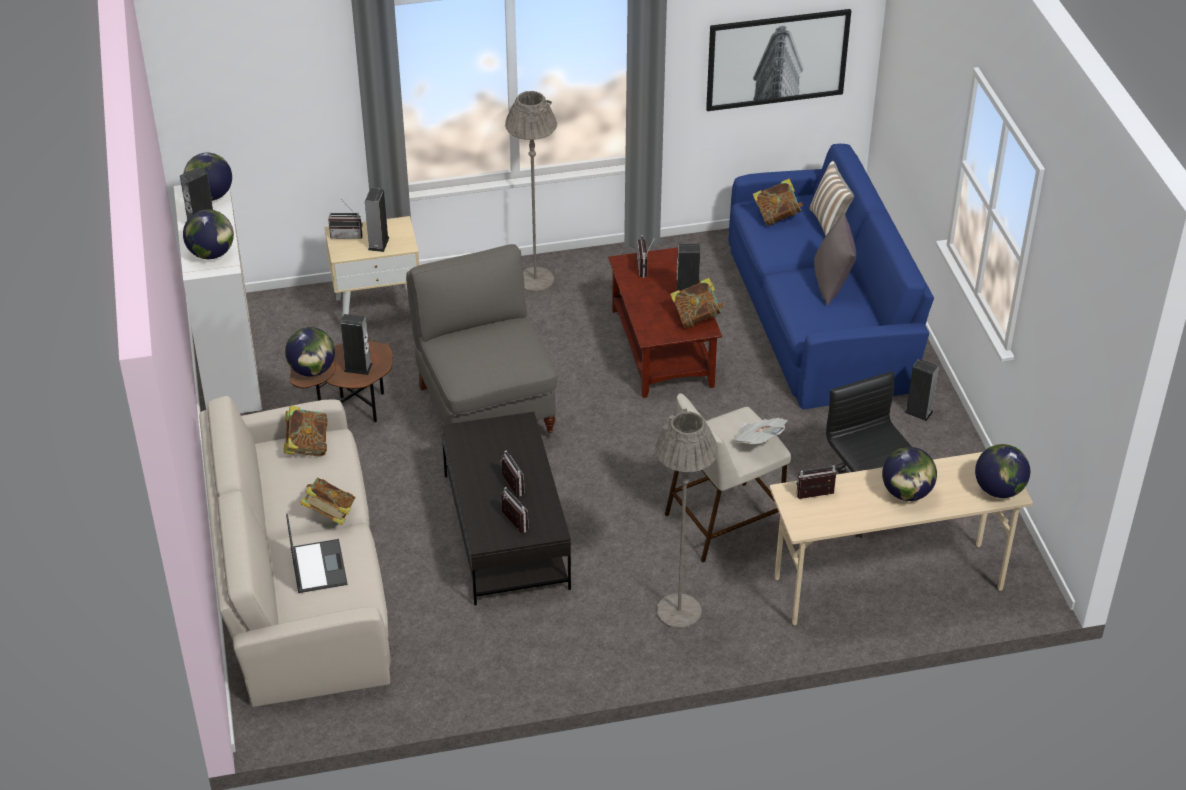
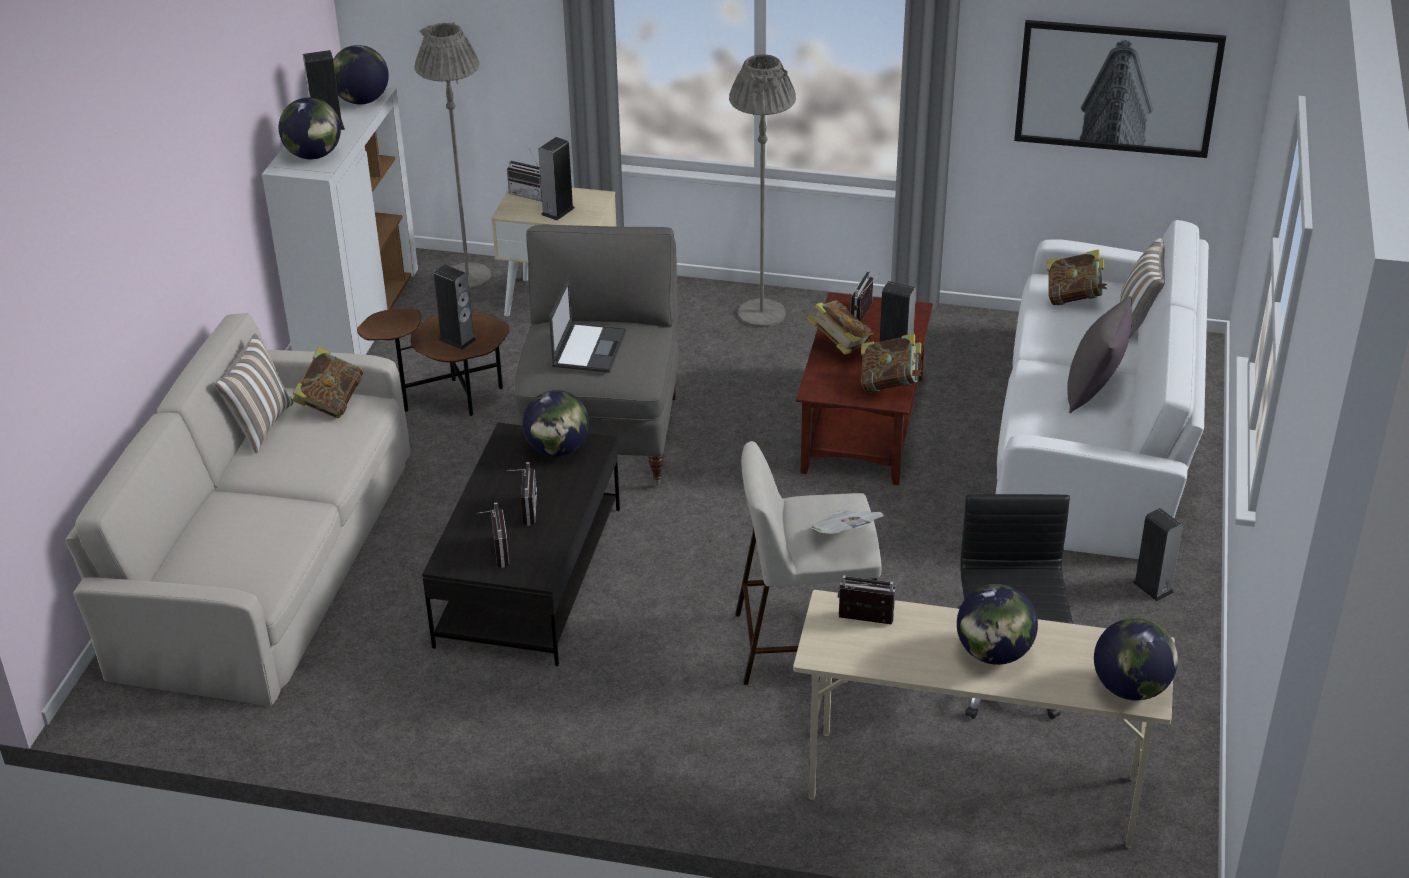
camera: 25 degrees right, 5 degrees down
globe [285,327,335,377] -> globe moved to [523,390,589,457]
laptop [286,514,348,593] -> laptop moved to [549,276,626,373]
book [300,477,356,525] -> book moved to [806,300,873,355]
grey floor lamp [655,409,718,629] -> grey floor lamp moved to [415,22,491,289]
blue sofa [729,144,934,410] -> white sofa [996,220,1209,559]
none -> pillow [214,334,293,453]

